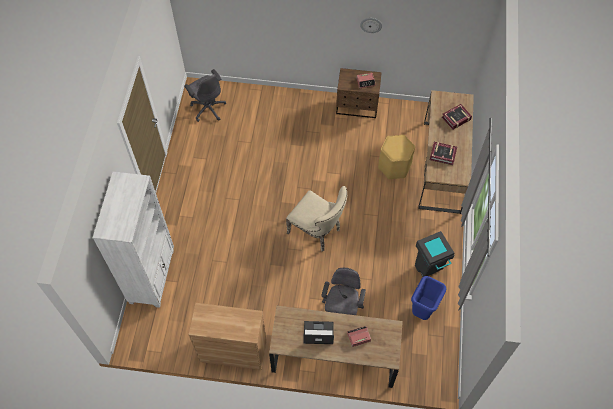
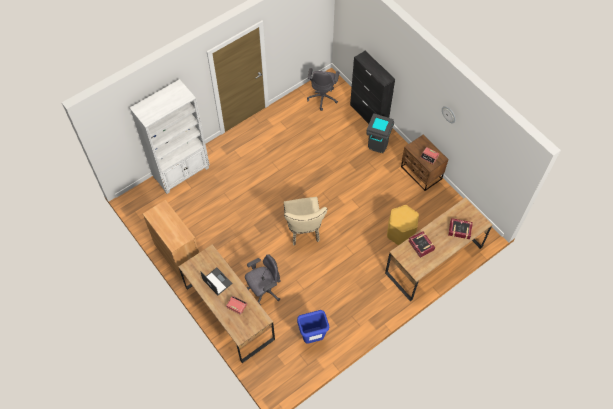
camera: 45 degrees right, 0 degrees up
grey trash can [415,231,454,277] -> grey trash can moved to [366,113,394,153]
none -> black cabinet [350,51,395,124]

